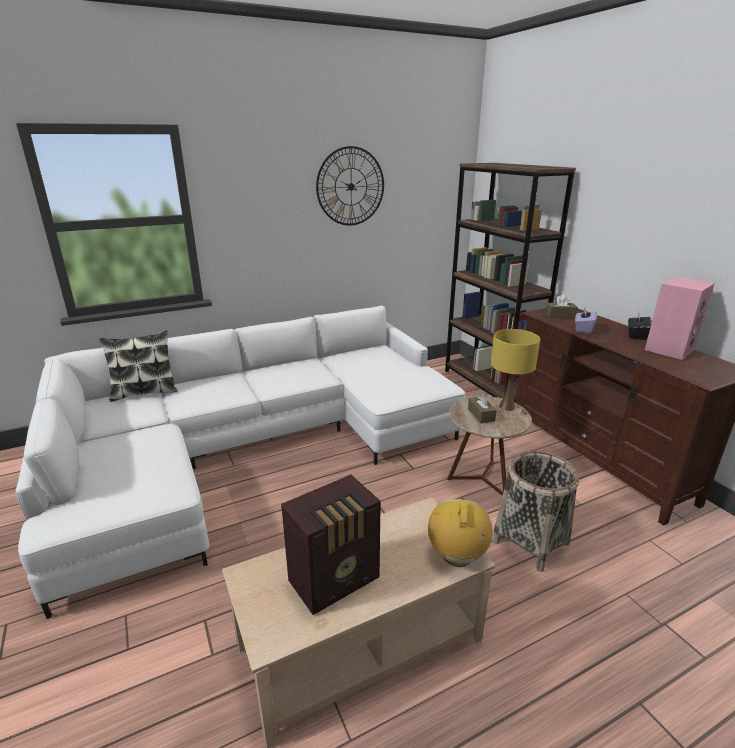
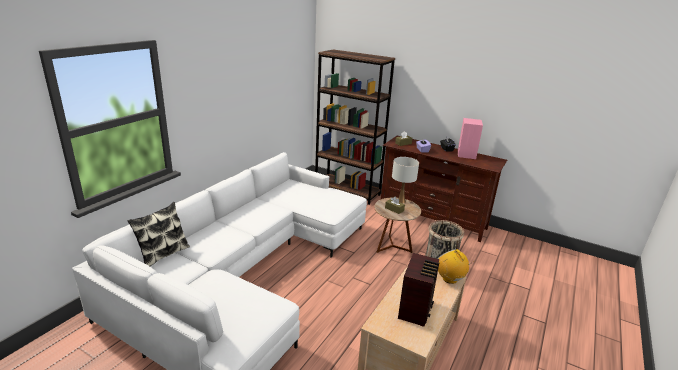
camera: 35 degrees left, 0 degrees up
wall clock [316,146,384,226] -> none
yellow table lamp [491,329,540,411] -> white table lamp [392,157,419,204]

